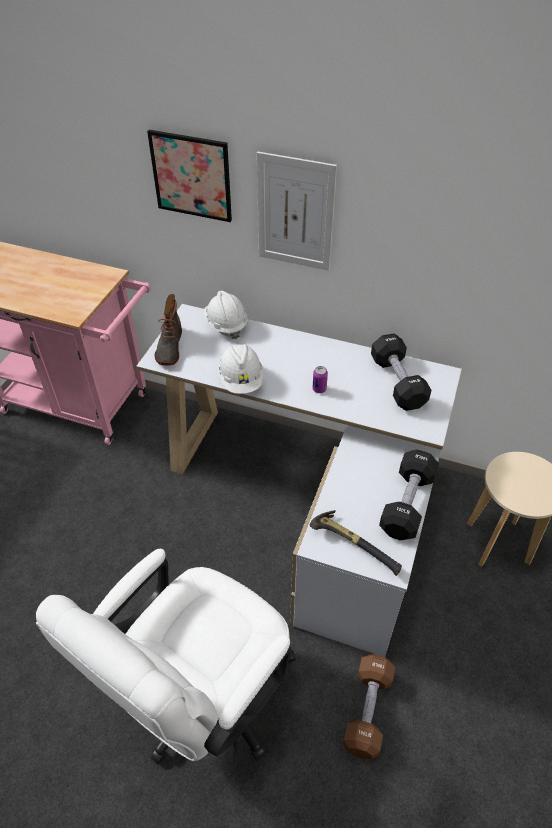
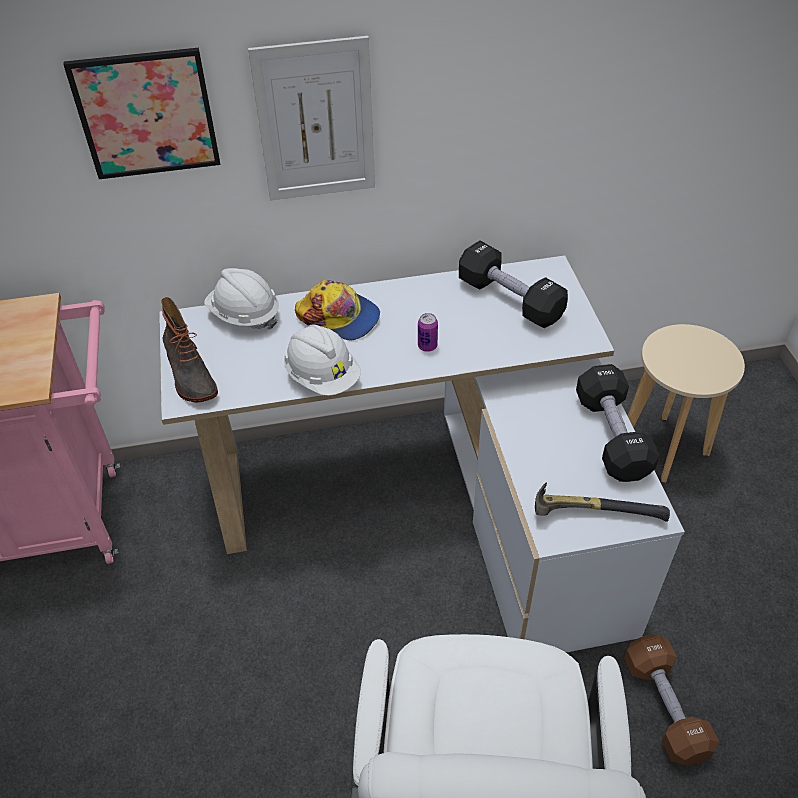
camera: 30 degrees left, 0 degrees up
none -> cap [295,280,380,341]

